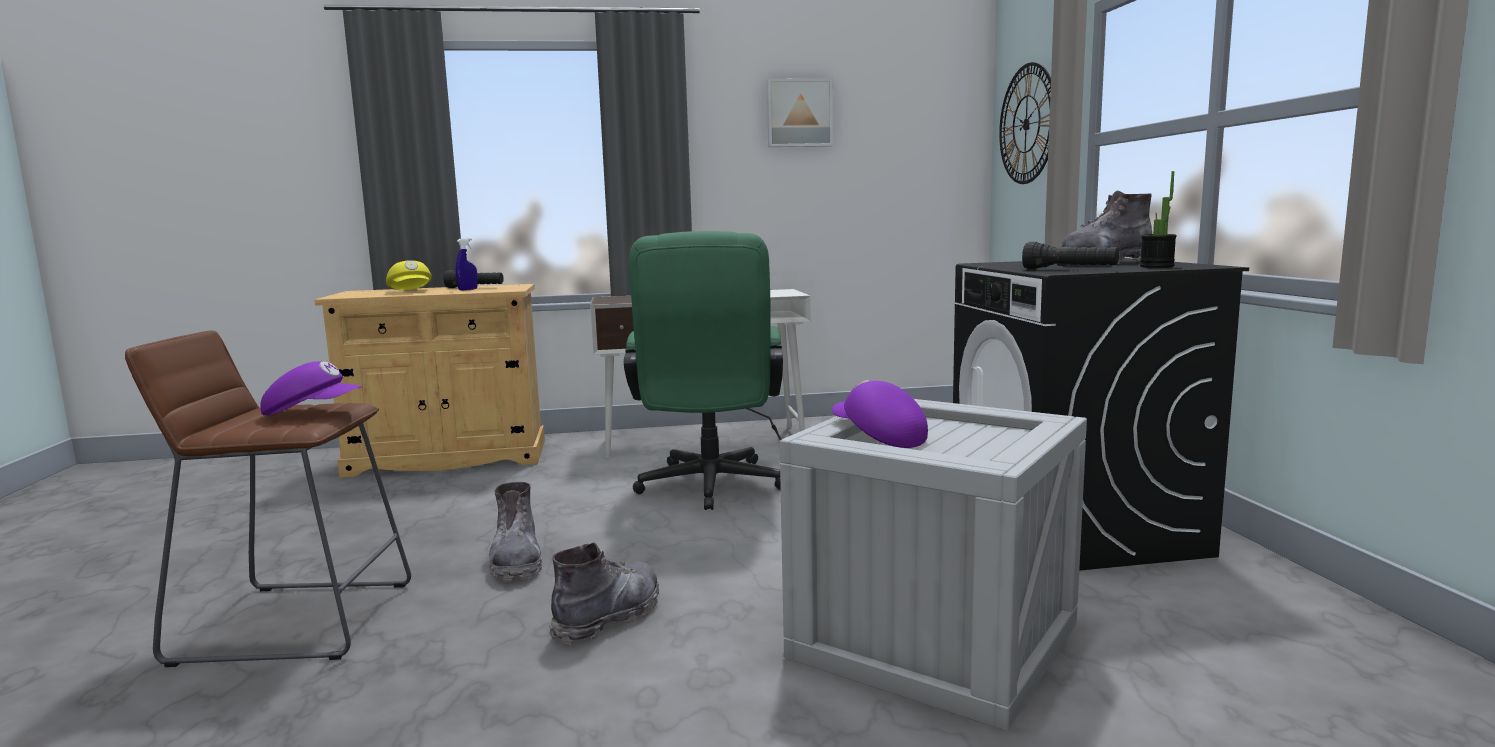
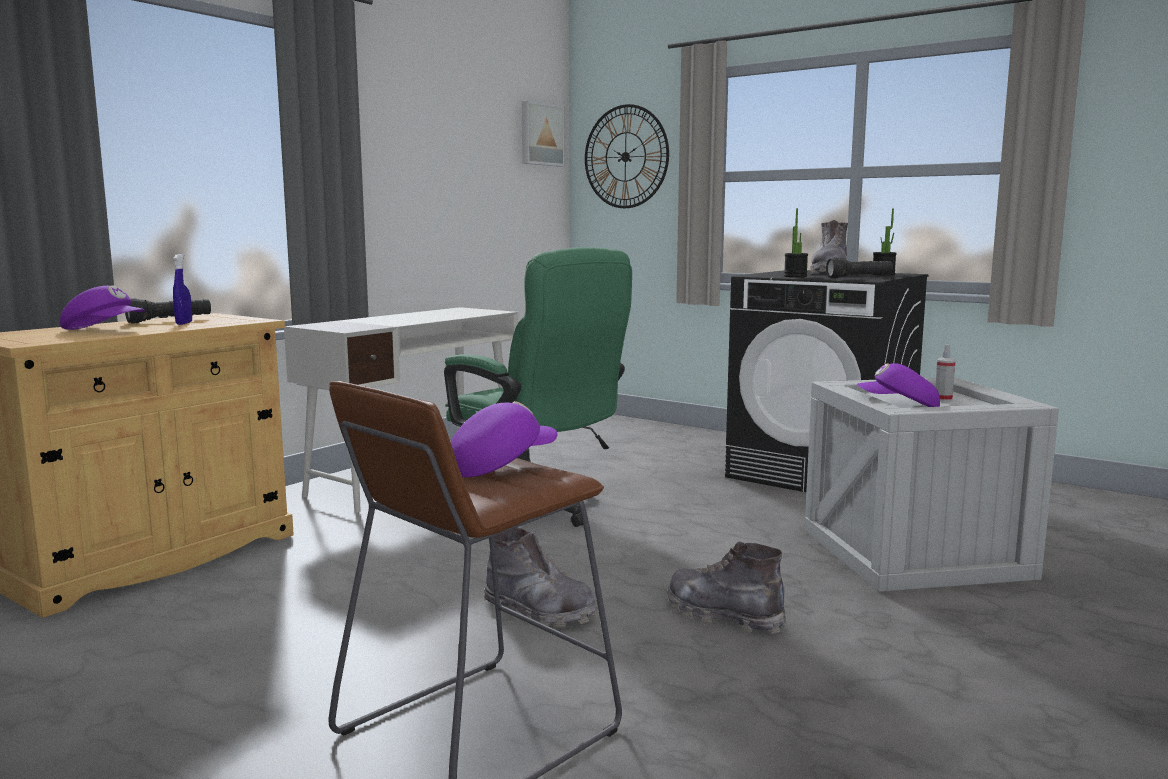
camera: 45 degrees left, 0 degrees up
yellow cap [386,260,432,290] -> purple cap [60,286,145,330]
grey boot [549,542,659,644] -> grey boot turned 45 degrees counterclockwise [666,541,787,634]
picture [767,78,833,147] -> picture moved to [522,101,565,167]
none -> potted plant [784,208,808,277]
none -> spray bottle [935,344,956,402]

